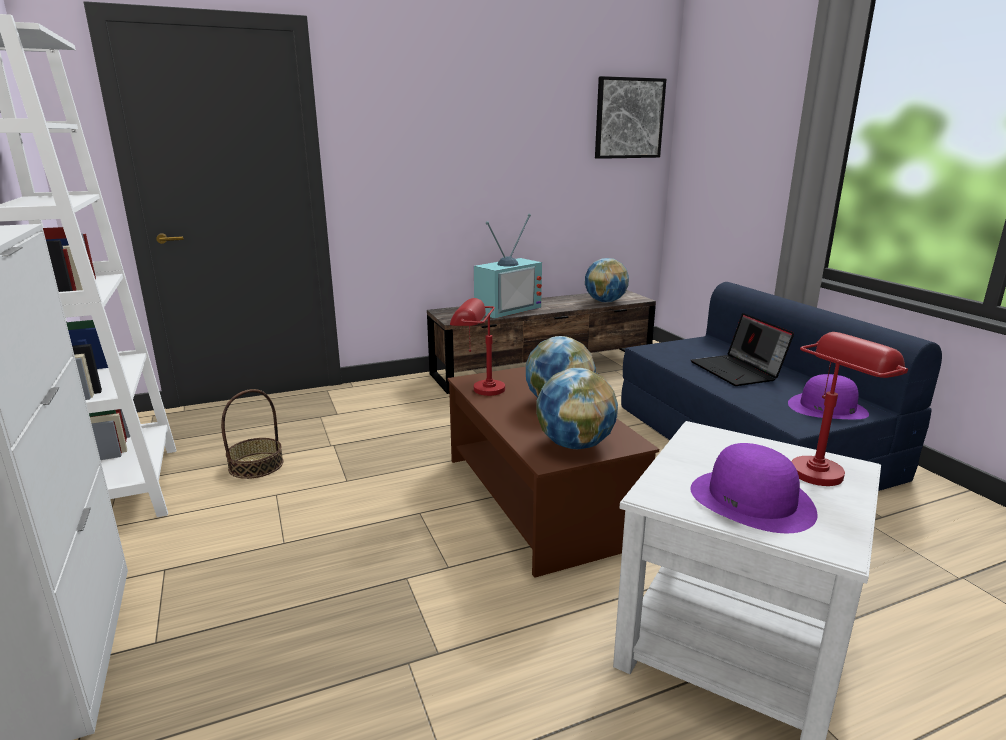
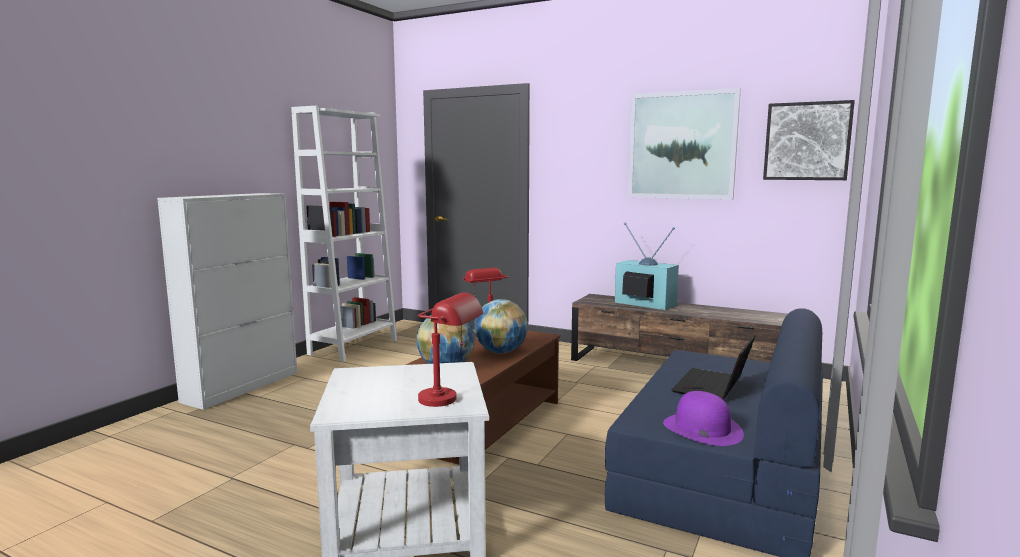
camera: 50 degrees right, 10 degrees down
basket [221,389,284,479] -> none
television [474,214,542,319] -> television turned 150 degrees counterclockwise [615,222,679,310]
globe [585,258,629,302] -> none
purple hat [691,443,818,533] -> none
none -> picture [628,88,741,200]

